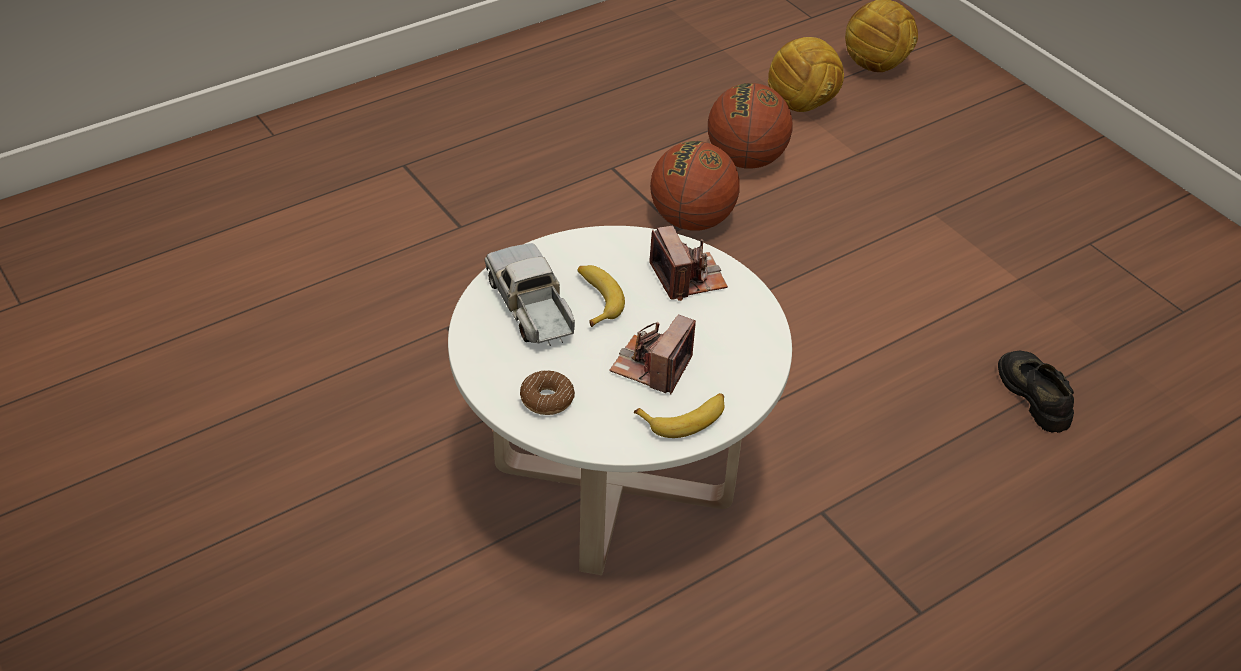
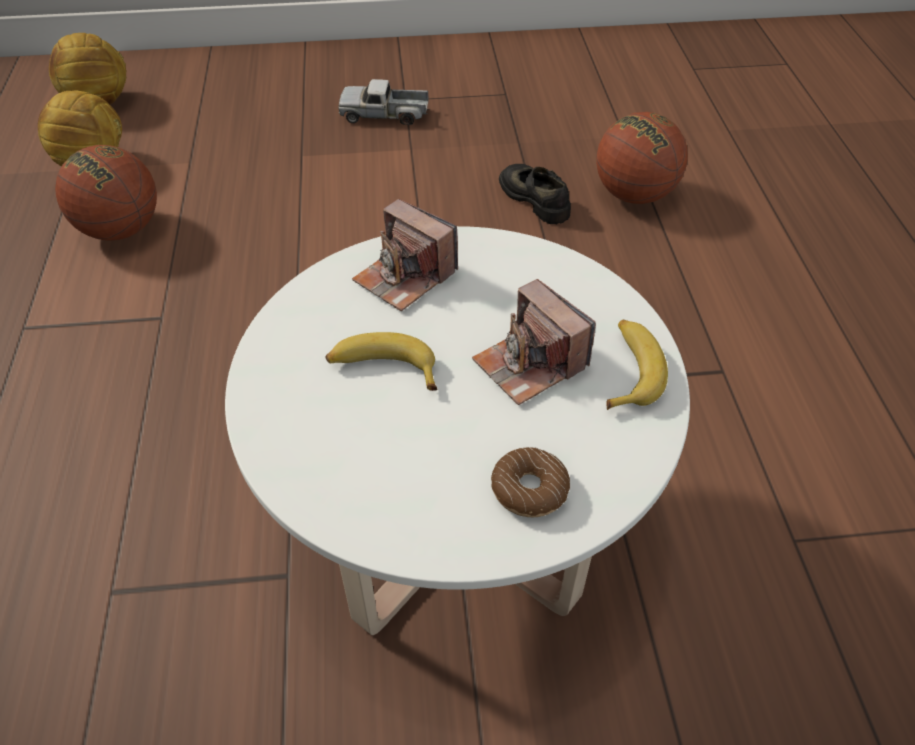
camera: 60 degrees left, 5 degrees up
toy truck [485,243,575,346] -> toy truck moved to [338,79,429,125]
camera [649,226,728,301] -> camera turned 150 degrees counterclockwise [352,199,458,311]
basketball [650,141,740,231] -> basketball moved to [596,112,688,204]
black shoe [998,351,1074,433] -> black shoe turned 45 degrees clockwise [499,164,571,224]

